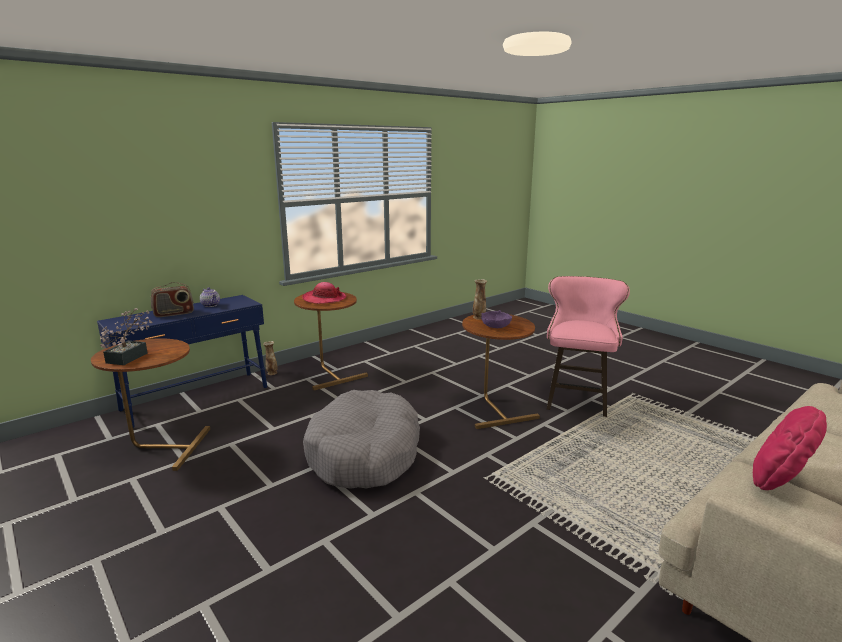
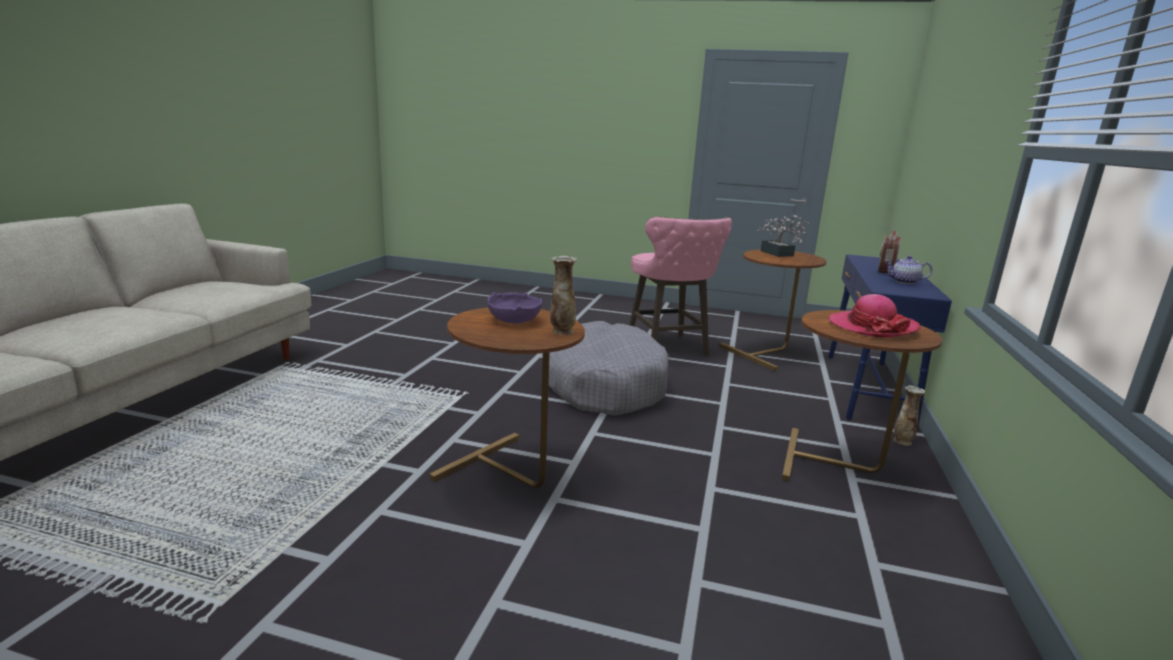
camera: 145 degrees right, 0 degrees up
pink stool [547,276,630,417] -> pink stool moved to [629,216,732,356]
pink pillow [753,406,827,490] -> none

